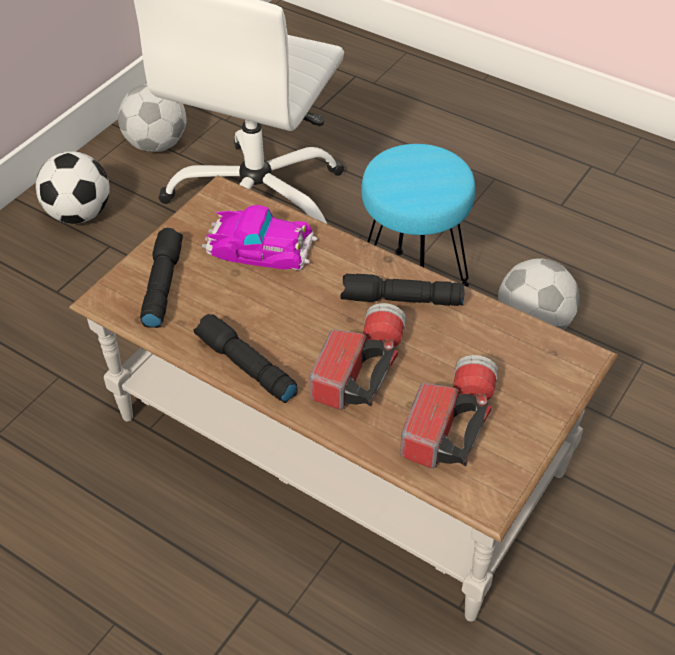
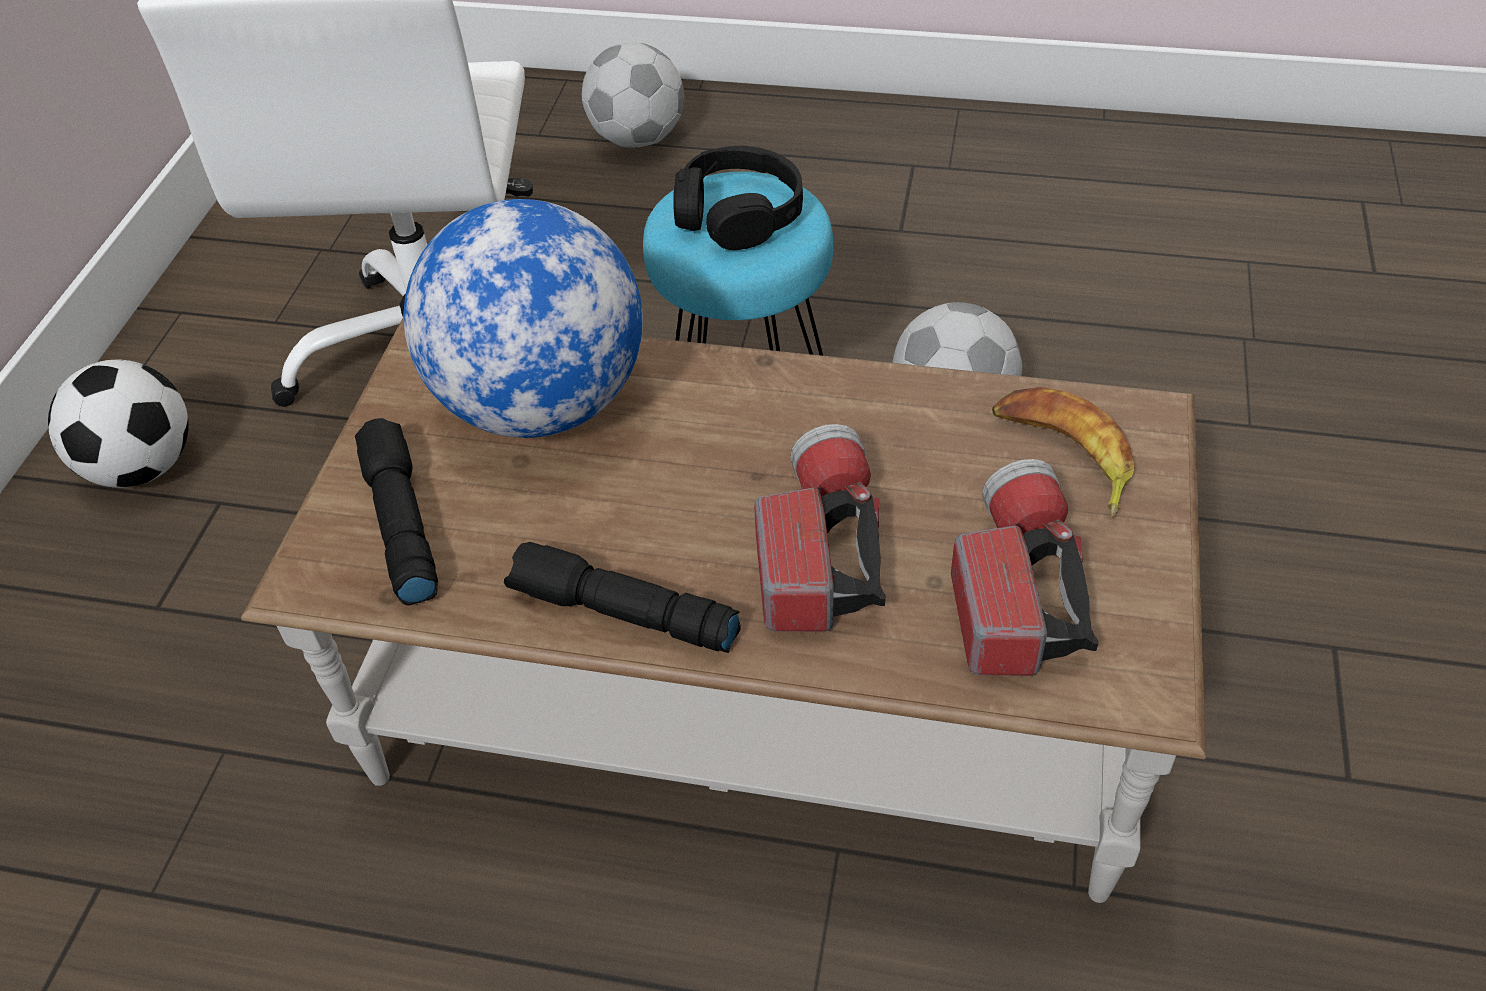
camera: 20 degrees left, 0 degrees up
football [118,84,187,152] -> football moved to [582,42,684,148]
toy car [202,205,318,270] -> globe [404,199,643,438]
black flashlight [340,274,465,306] -> none
none -> black headphones [673,146,803,250]
none -> banana [992,387,1135,518]

